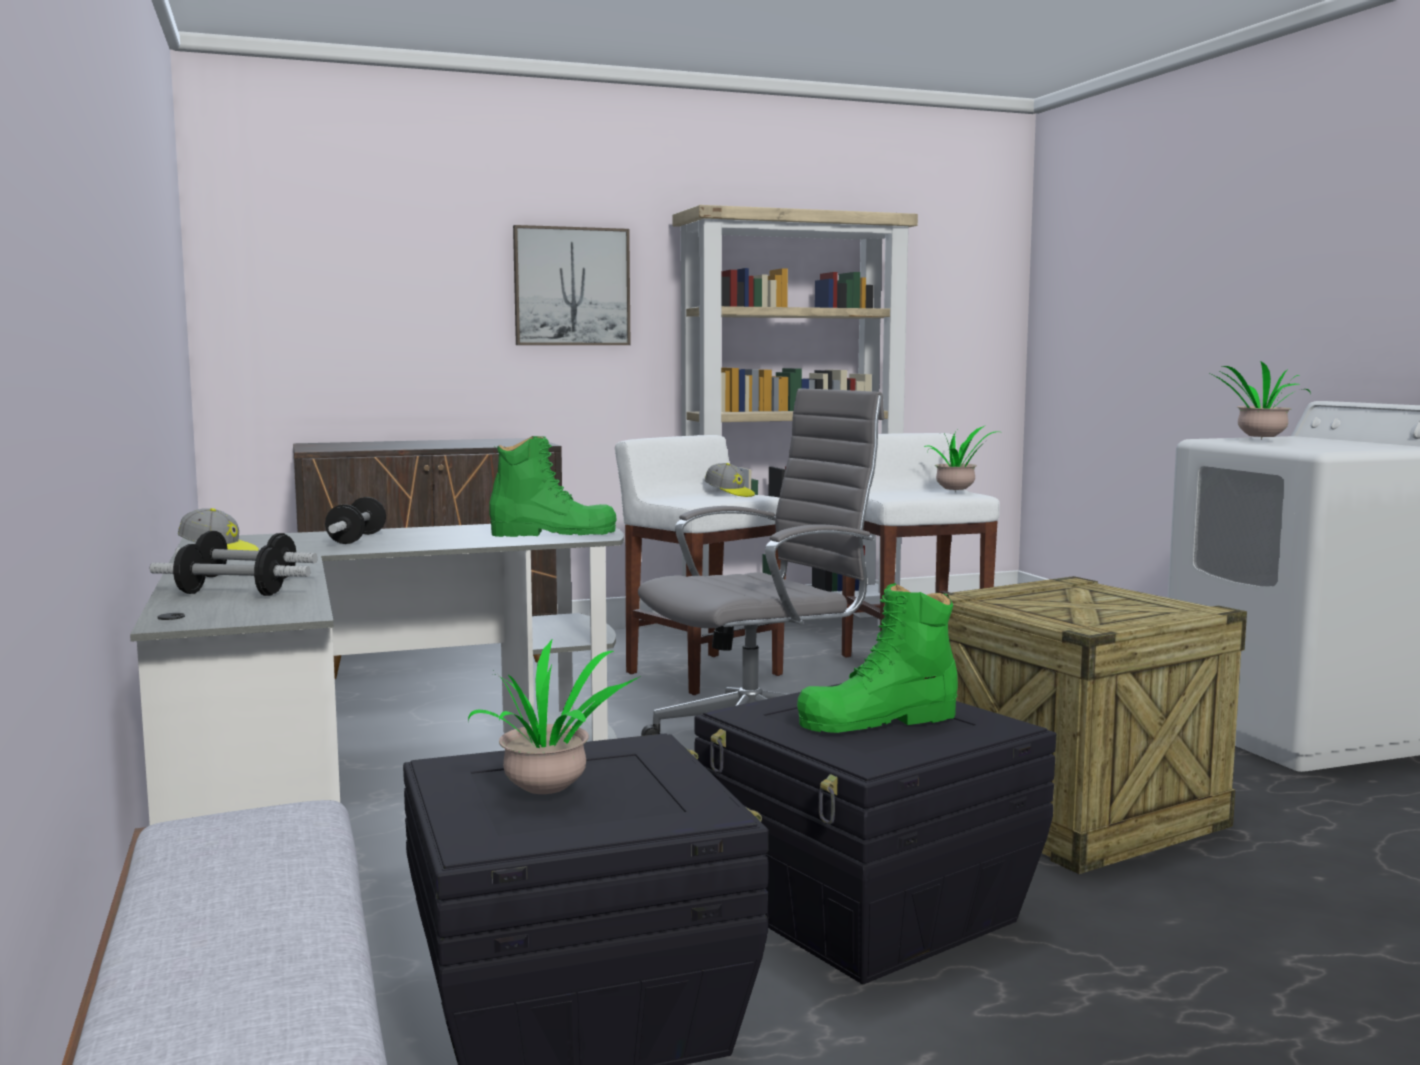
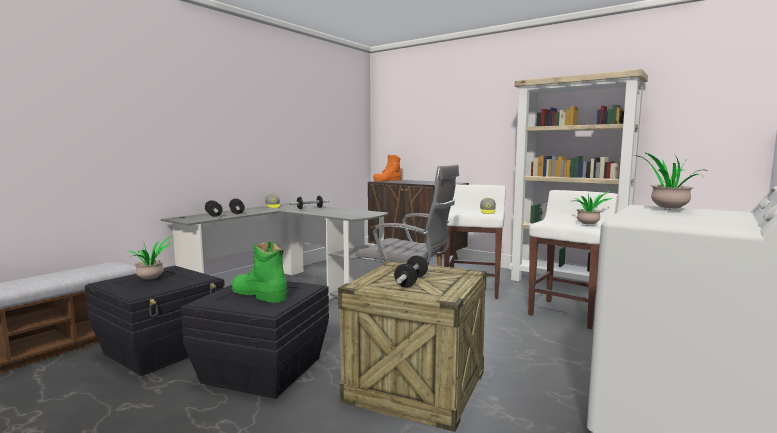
camera: 55 degrees right, 0 degrees up
green boot [489,436,617,537] -> none
picture [513,225,630,345] -> none
none -> orange boot [373,155,401,181]
none -> dumbbell [394,255,428,288]

